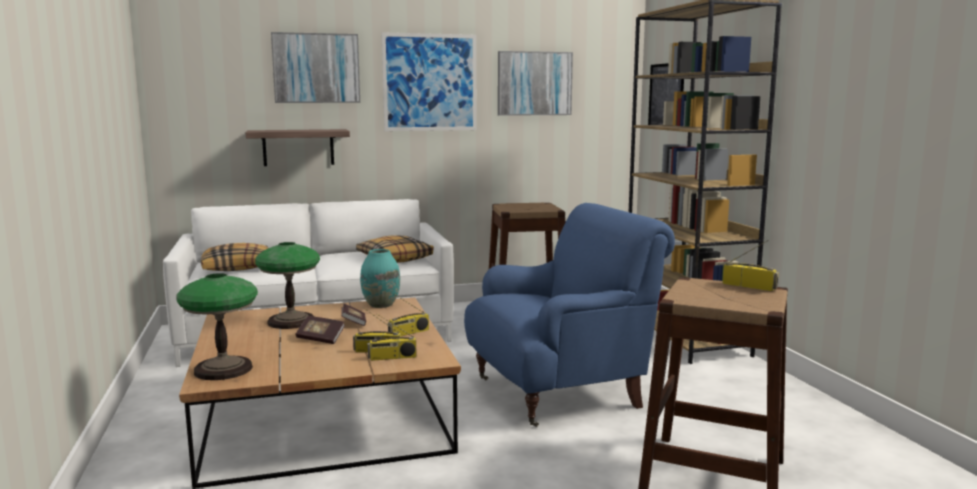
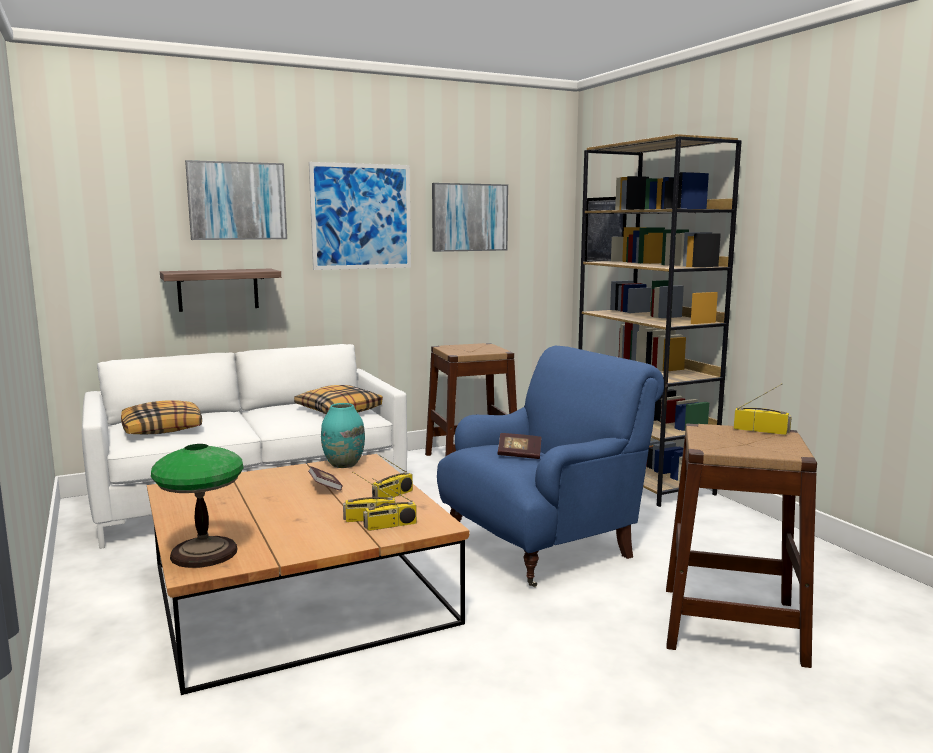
camera: 10 degrees left, 0 degrees up
table lamp [255,242,320,329] -> none
book [296,316,345,344] -> book moved to [498,433,541,459]

